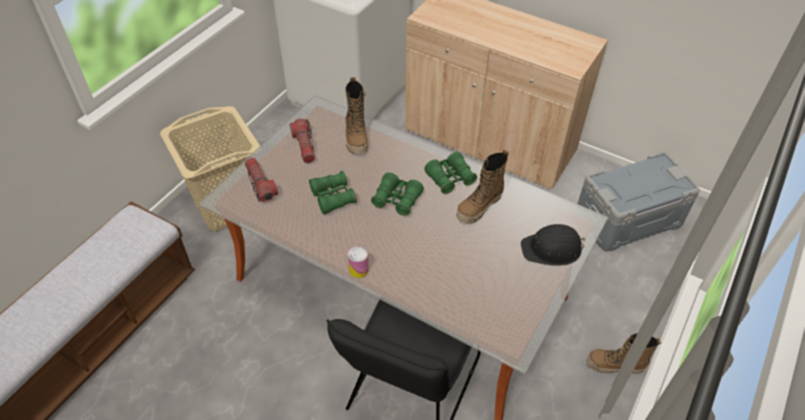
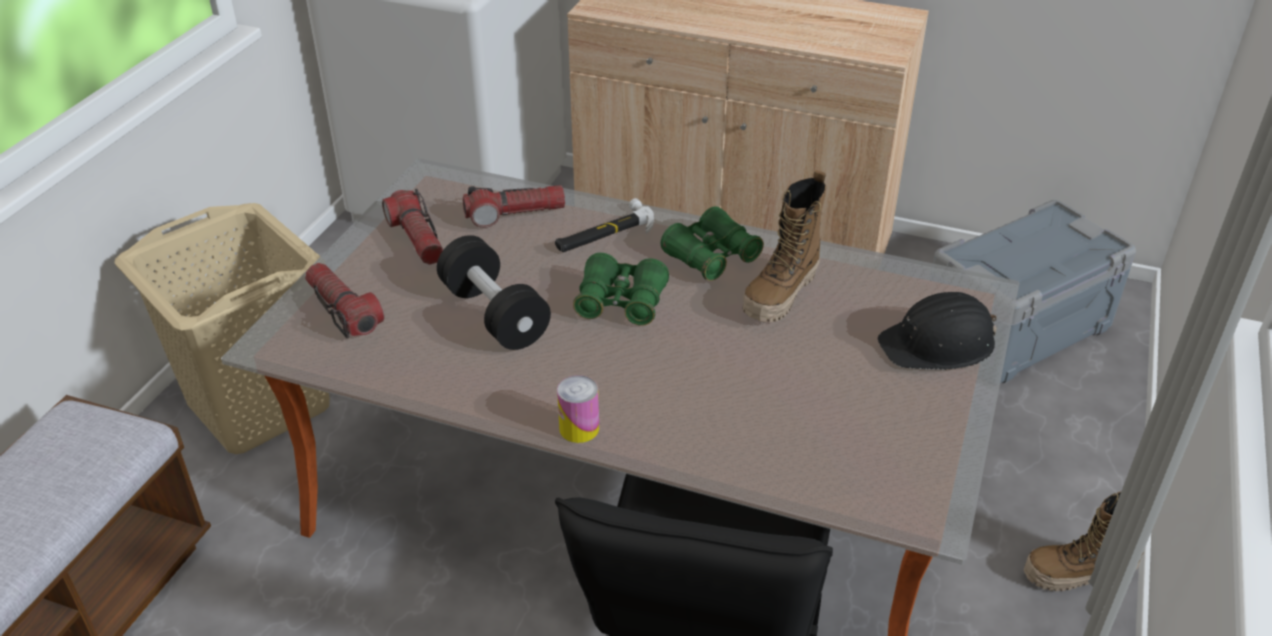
camera: 10 degrees left, 10 degrees down
green binoculars [309,171,357,214] -> black dumbbell [437,235,551,350]
boot [345,77,368,154] -> flashlight [463,185,565,228]
none -> hammer [555,198,654,252]

